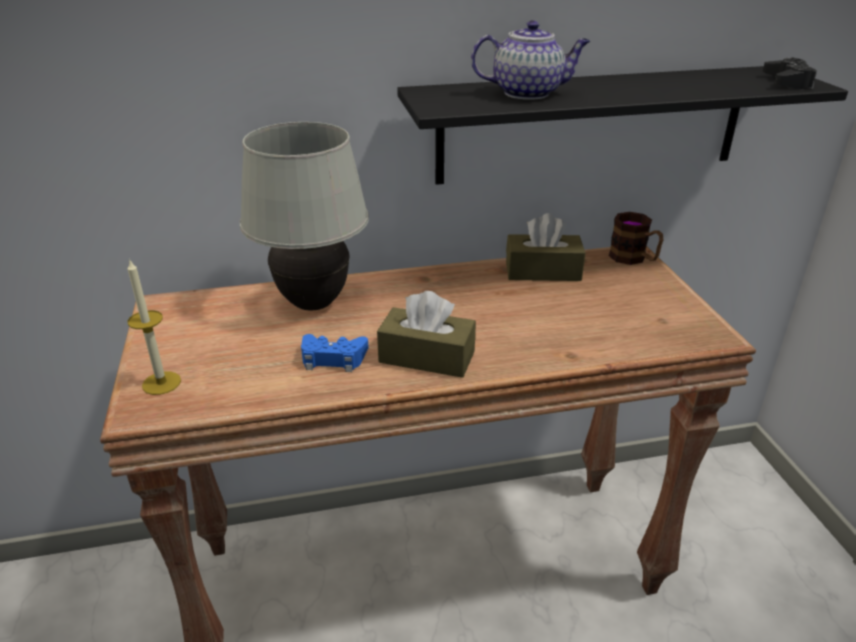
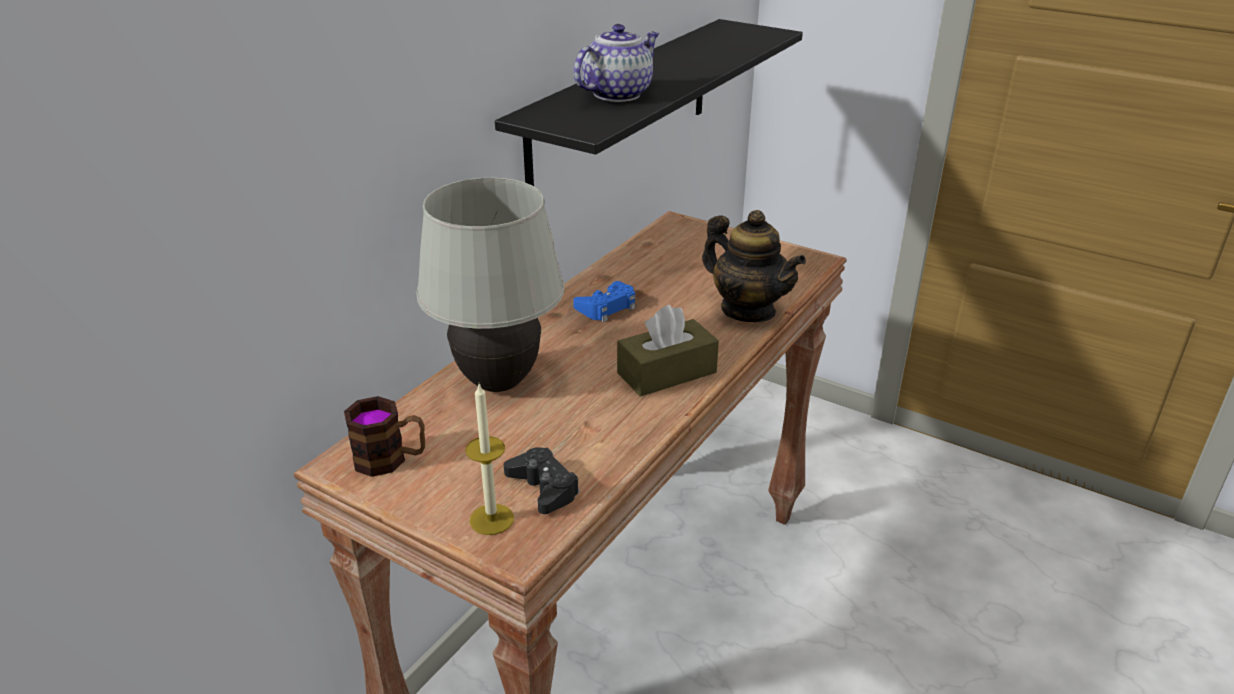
camera: 45 degrees left, 0 degrees up
blue game controller [301,334,368,372] -> blue game controller moved to [573,281,635,322]
brown tissue box [506,213,586,281] -> none
mug [609,212,663,265] -> mug moved to [344,396,425,477]
black game controller [763,57,817,89] -> black game controller moved to [504,447,580,514]
none -> teapot [702,210,806,322]

